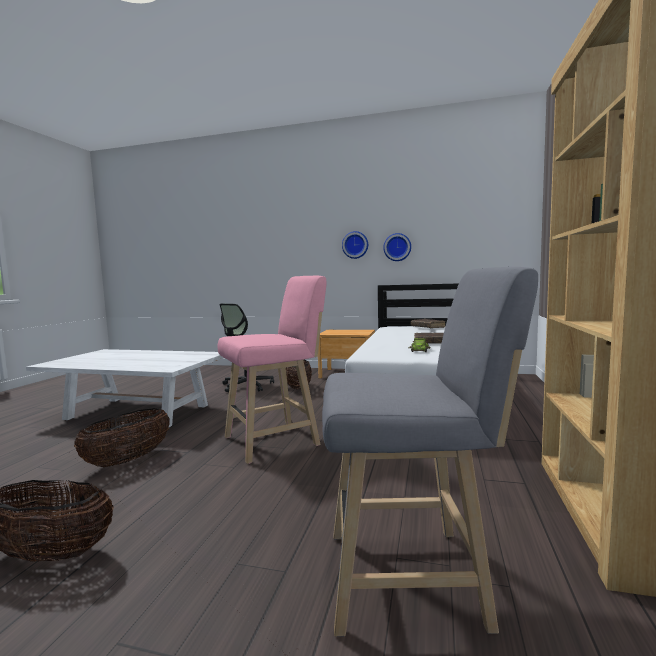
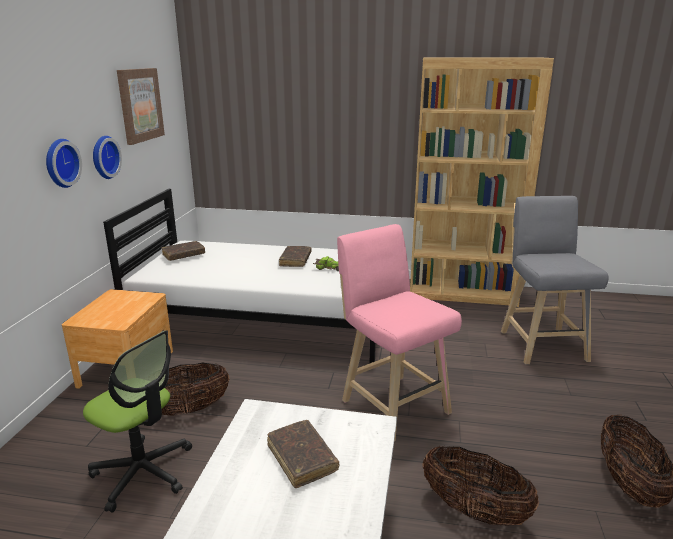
camera: 95 degrees left, 15 degrees up
none -> picture [117,68,165,145]
none -> brown book [267,420,339,488]

